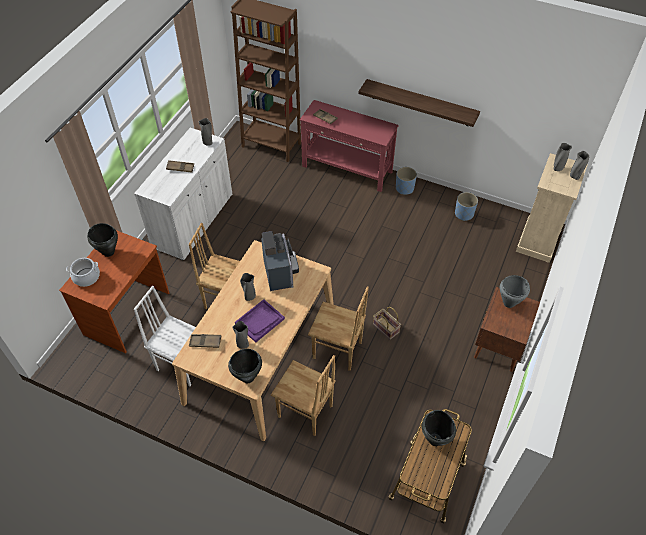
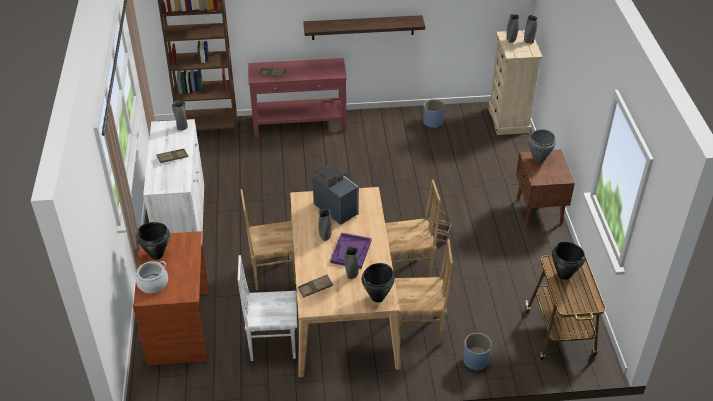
camera: 30 degrees left, 10 degrees down
blue planter [396,167,417,195] -> blue planter moved to [463,333,492,371]

